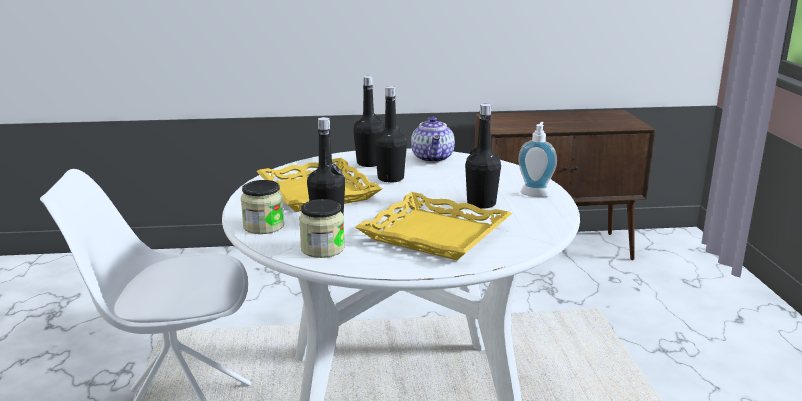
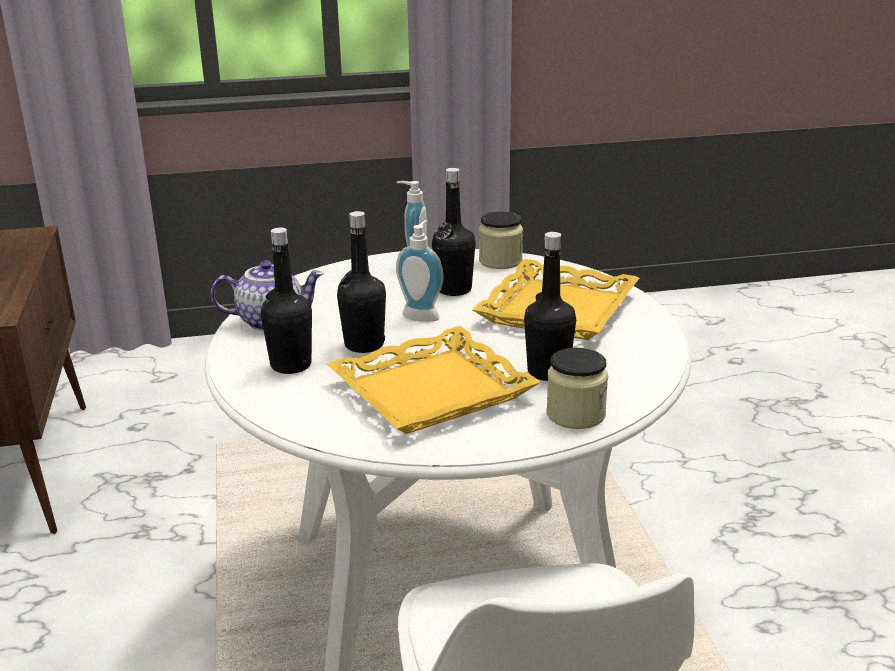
camera: 95 degrees left, 5 degrees up
jar [299,199,345,258] -> jar moved to [479,211,523,269]
none -> soap dispenser [396,220,444,321]

